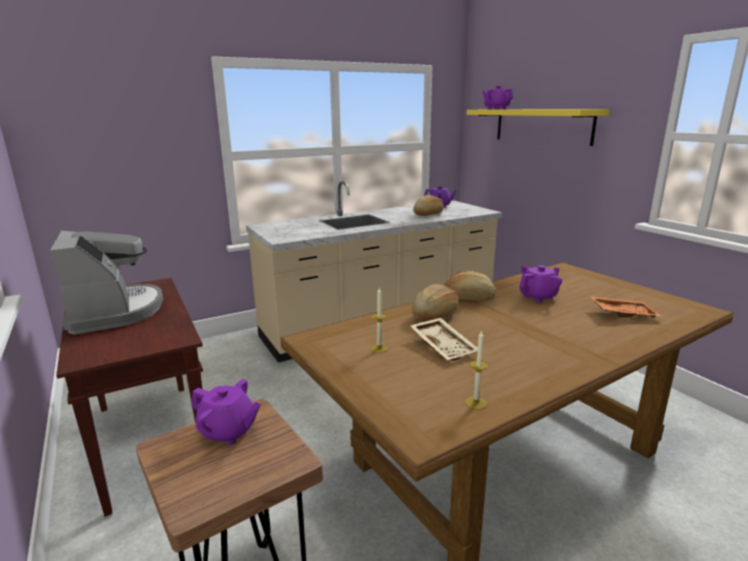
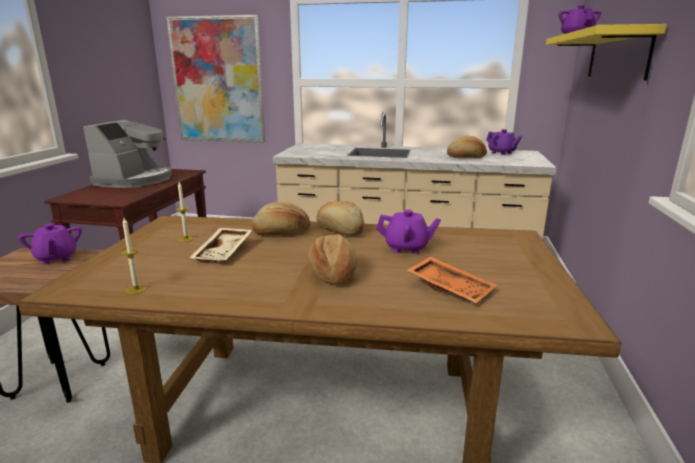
camera: 40 degrees right, 0 degrees up
none -> picture [166,15,265,143]
none -> bread [308,234,357,285]

